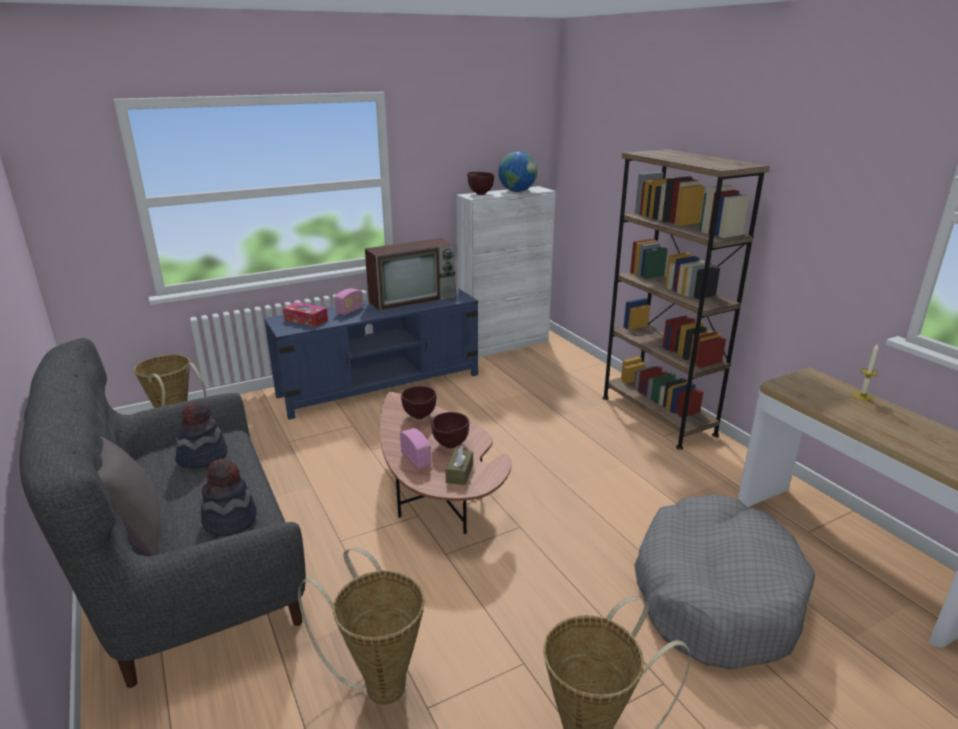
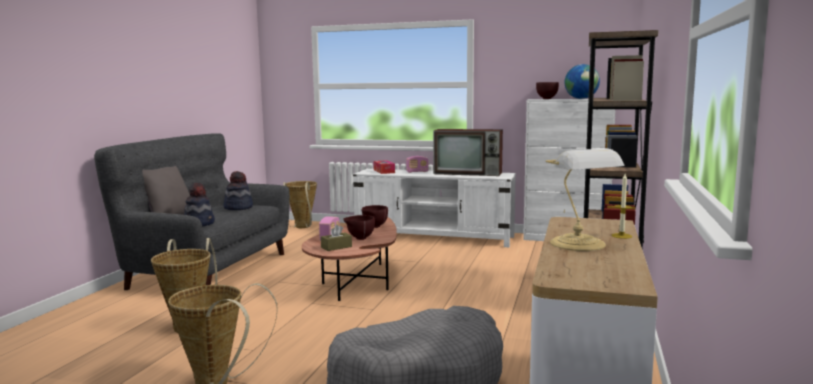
camera: 45 degrees right, 15 degrees down
blue tv stand [264,286,478,420] -> white tv stand [353,169,516,247]
none -> table lamp [546,148,625,251]

